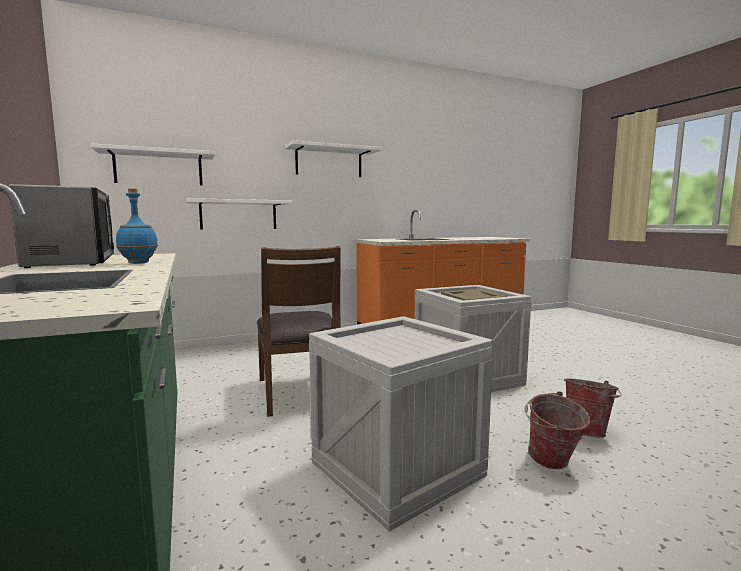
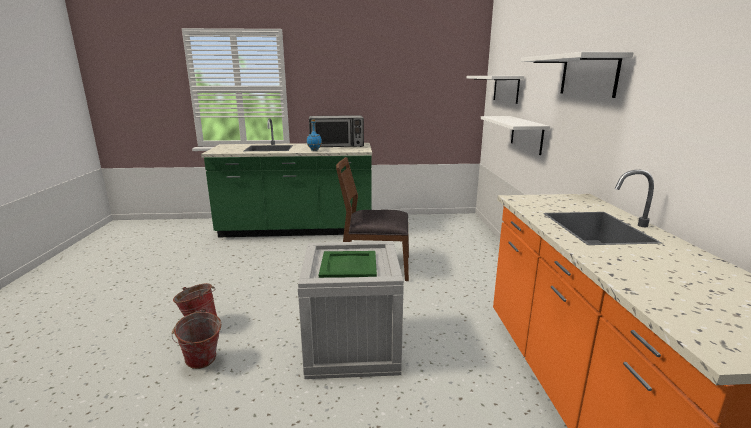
camera: 110 degrees right, 10 degrees up
crate [309,316,493,532] -> none
beige tray [441,289,508,300] -> green tray [319,251,377,278]

